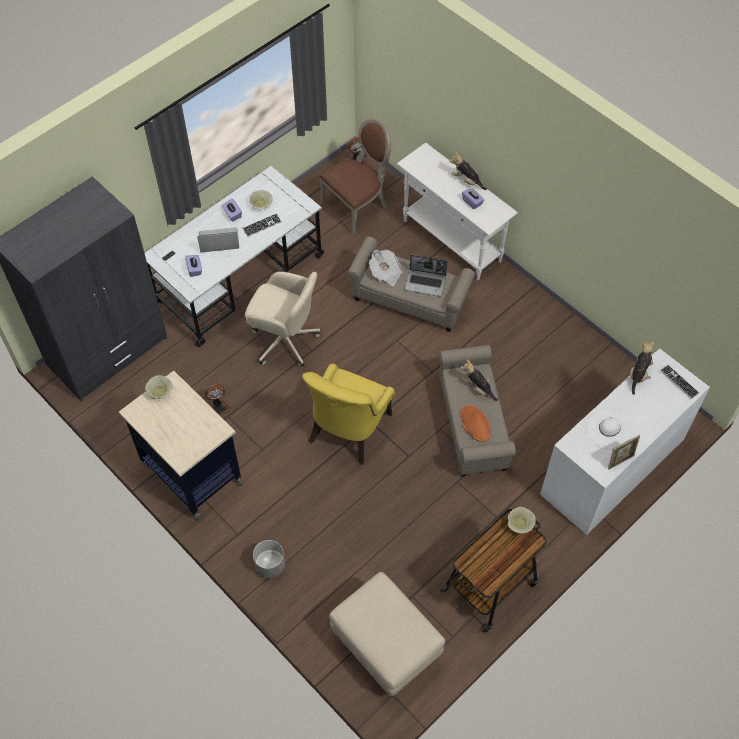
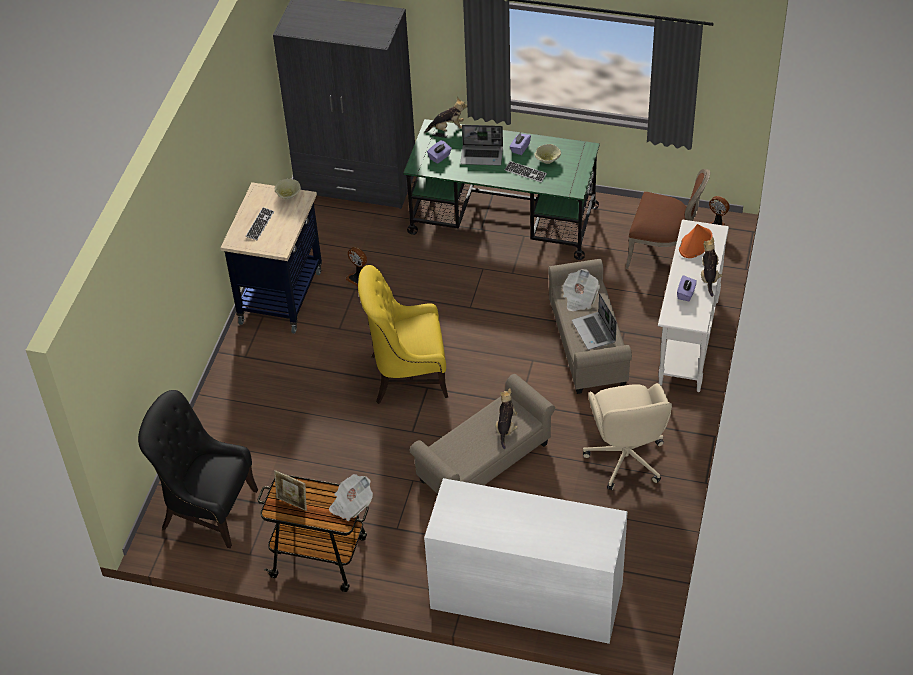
camera: 60 degrees right, 10 degrees down
white desk [144,166,324,347] -> green desk [403,119,600,260]
laptop [197,227,239,252] -> laptop turned 135 degrees clockwise [460,125,503,166]
beige office chair [245,272,320,367] -> beige office chair moved to [583,383,672,490]
grey planter [253,540,285,578] -> none
beige ottoman [329,572,445,696] -> black chair [138,390,258,549]
orange hat [460,405,491,442] -> orange hat moved to [679,224,713,258]
beige bowl [508,507,536,533] -> newspaper [329,474,373,521]
white hat [586,409,633,450] -> none
picture frame [608,435,640,470] -> picture frame moved to [274,470,307,511]
plush toy [630,341,654,395] -> plush toy moved to [424,97,467,133]
keyboard [660,365,699,399] -> keyboard moved to [246,207,274,240]

